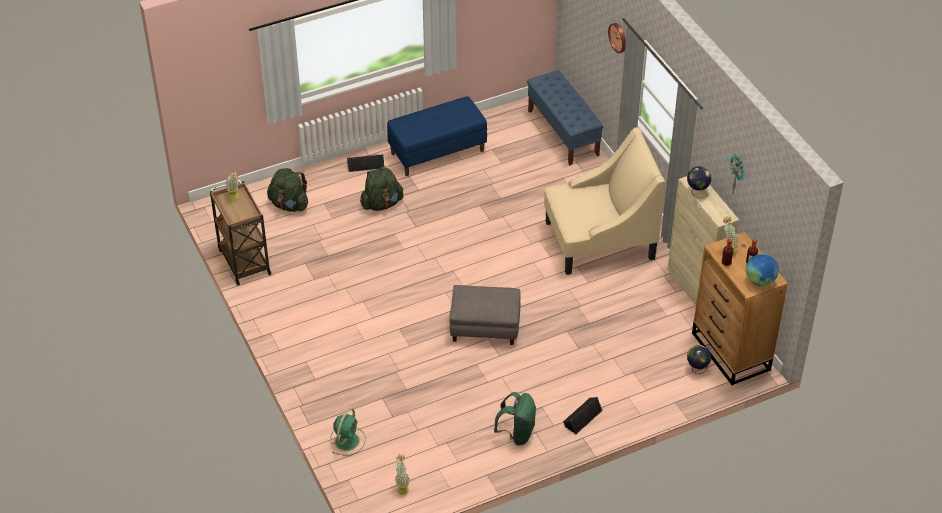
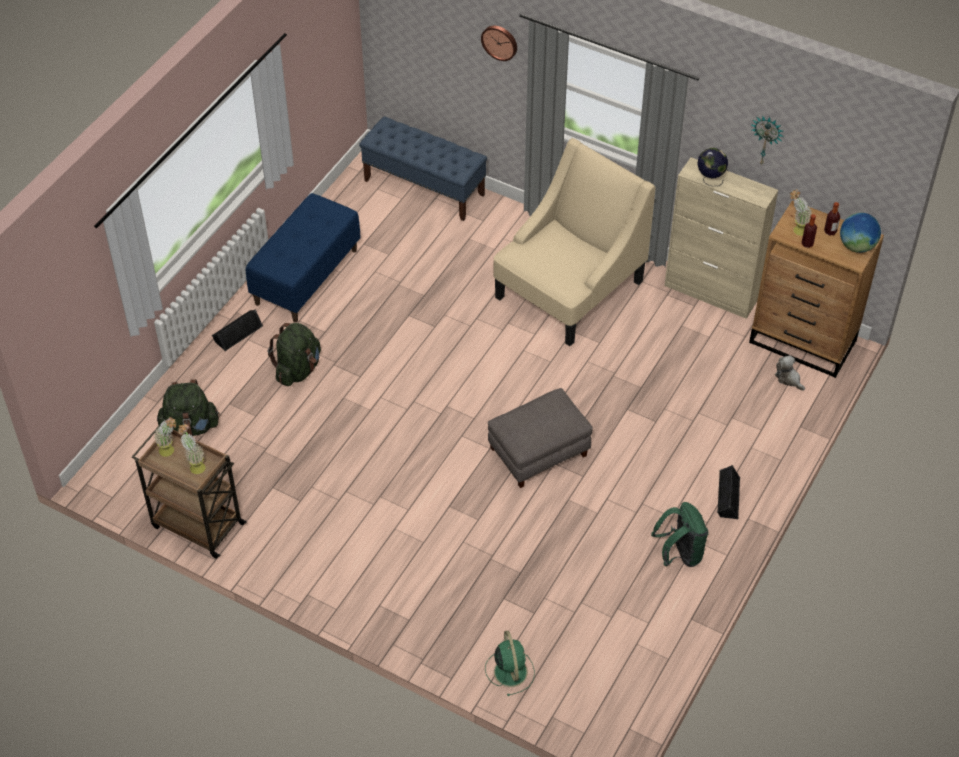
camera: 35 degrees left, 5 degrees up
potted plant [395,454,410,495] -> potted plant moved to [178,424,205,474]
globe [687,345,711,374] -> plush toy [775,355,805,391]

